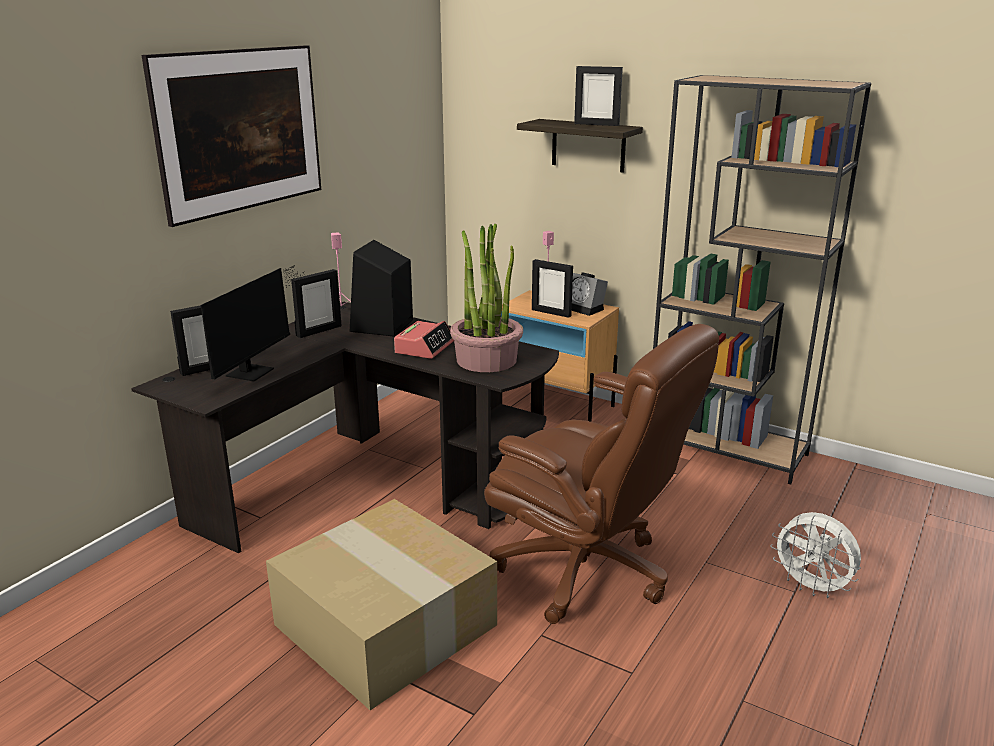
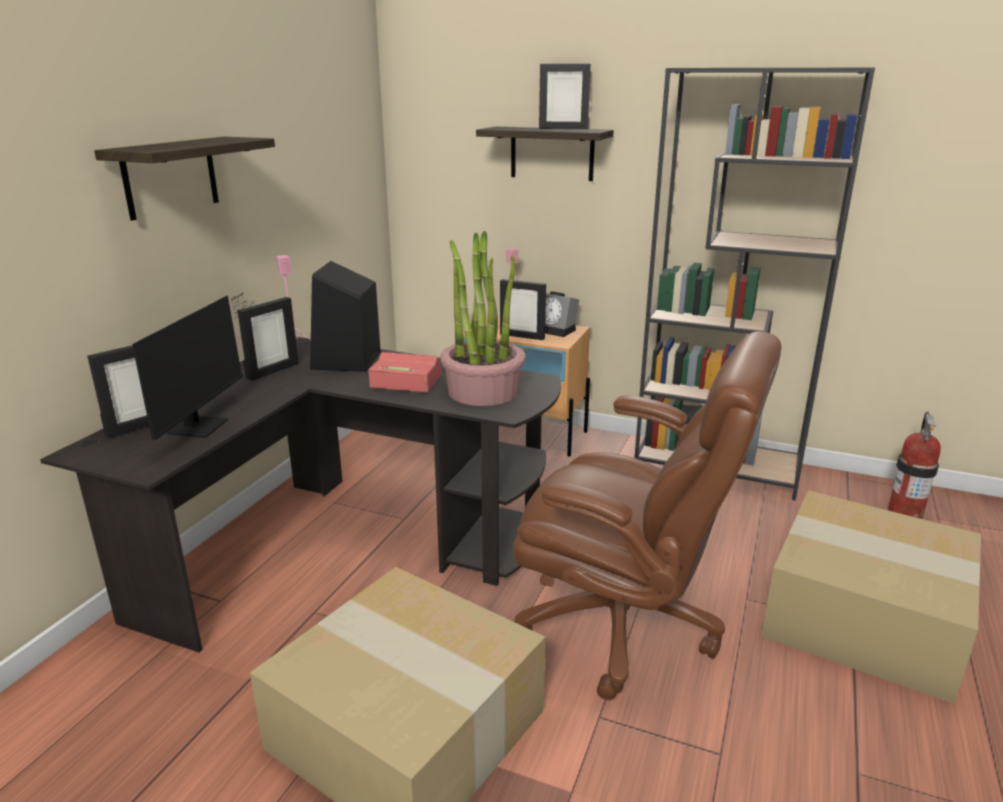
camera: 10 degrees left, 0 degrees up
picture [141,45,321,227] -> shelf [94,137,275,221]
alarm clock [394,321,454,359] -> alarm clock turned 90 degrees counterclockwise [368,352,442,392]
white fan [770,512,861,598] -> cardboard box [761,490,981,704]
none -> fire extinguisher [888,411,941,519]

